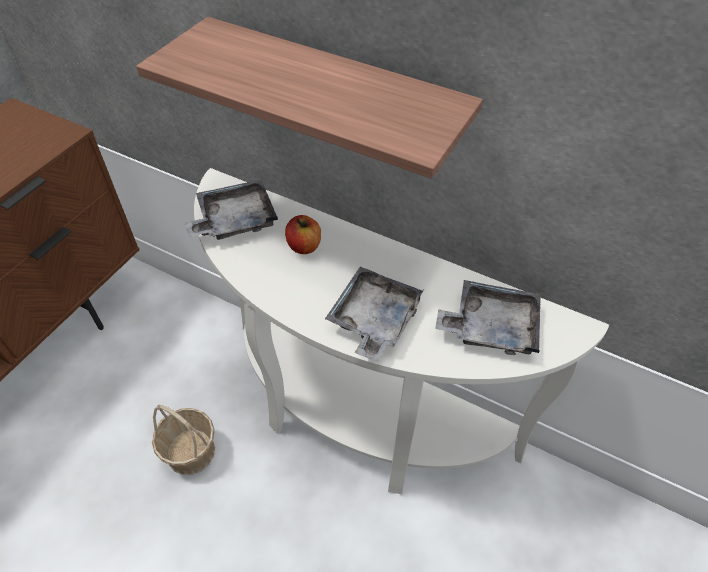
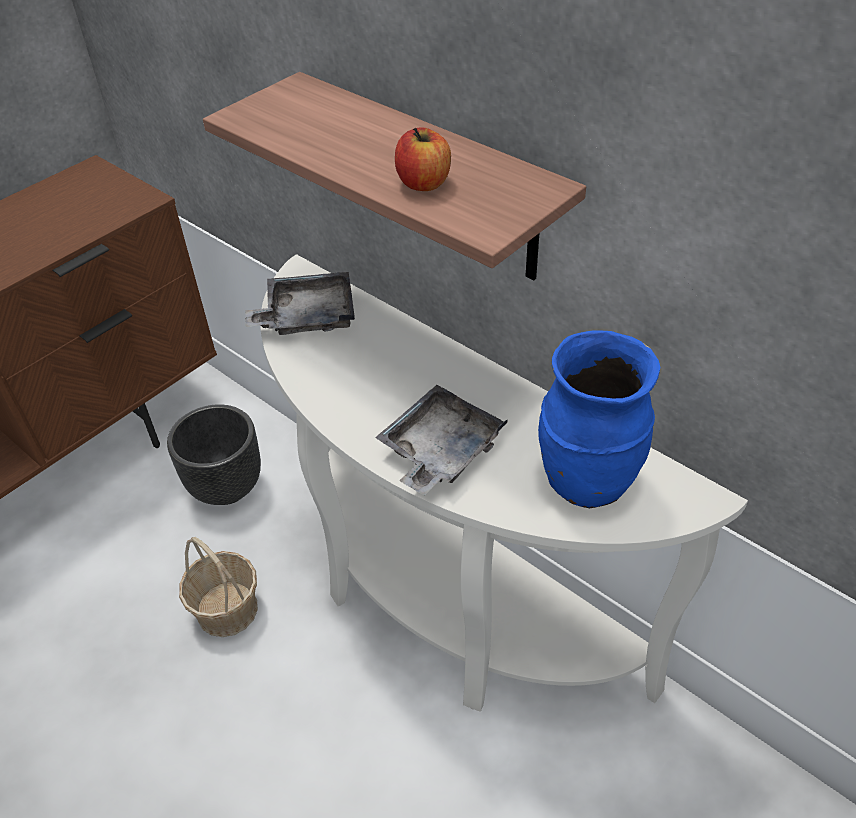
camera: 15 degrees right, 5 degrees down
apple [285,215,321,254] -> apple moved to [395,127,451,191]
grey tray [435,280,541,355] -> blue vase [538,331,660,508]
none -> black planter [167,404,261,505]

